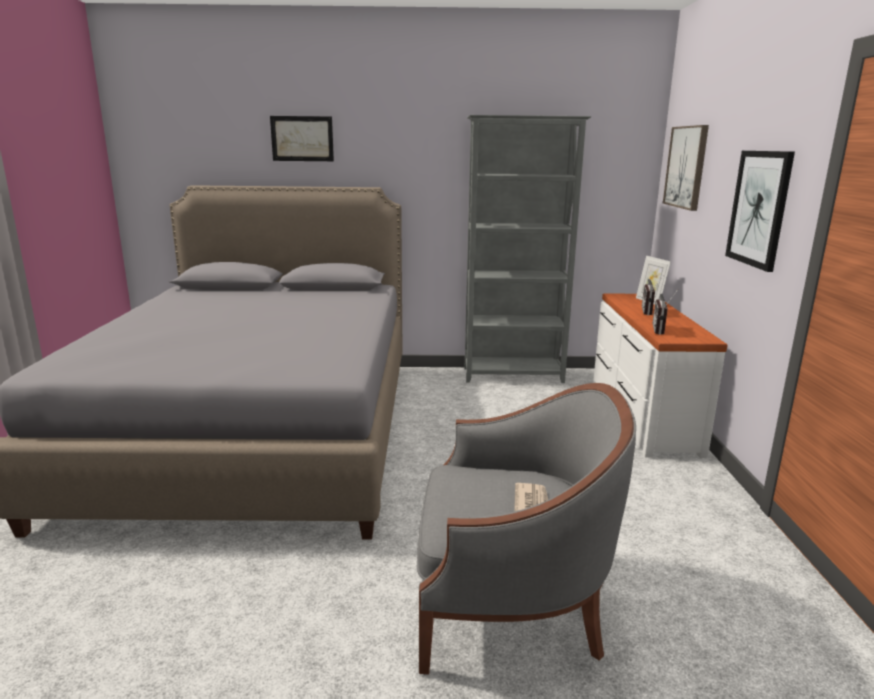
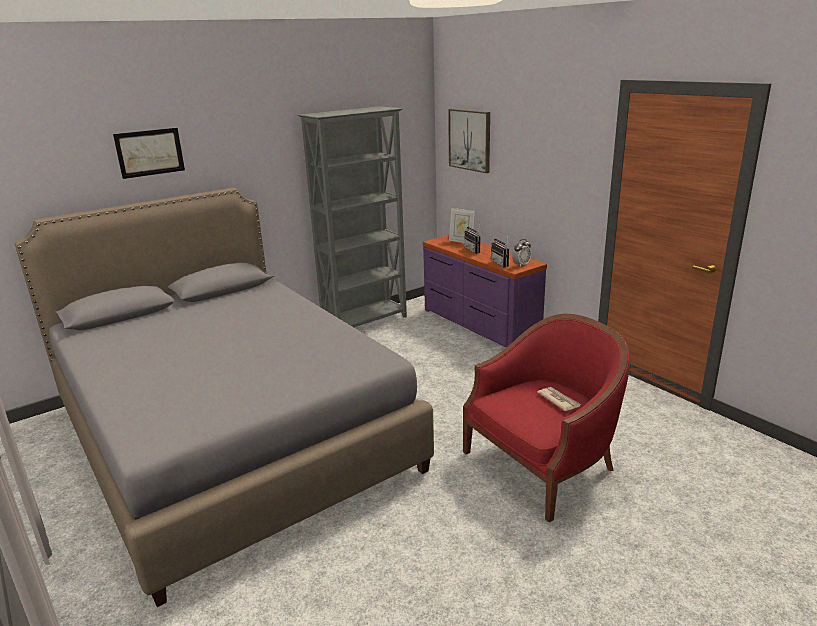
camera: 35 degrees left, 5 degrees up
grey armchair [417,383,636,674] -> red armchair [463,314,630,522]
white dresser [594,293,728,458] -> purple dresser [423,235,547,347]
picture [725,151,795,272] -> none
none -> alarm clock [512,239,532,267]

